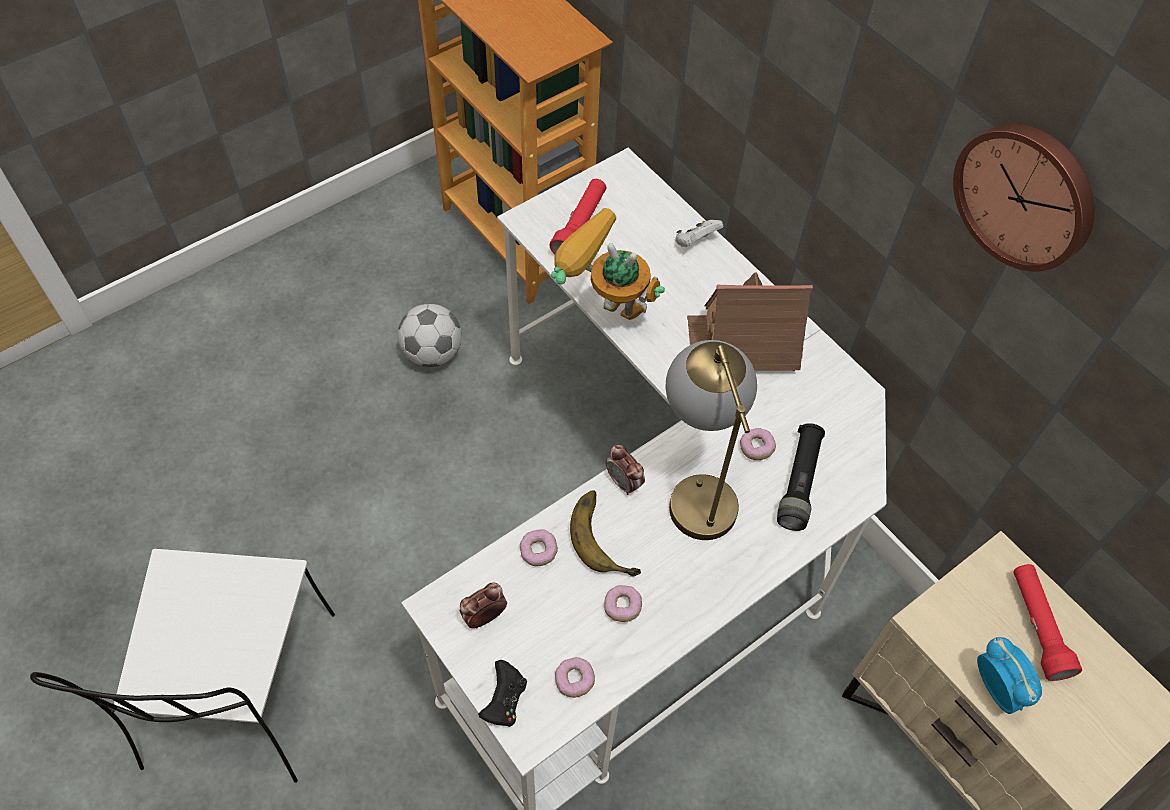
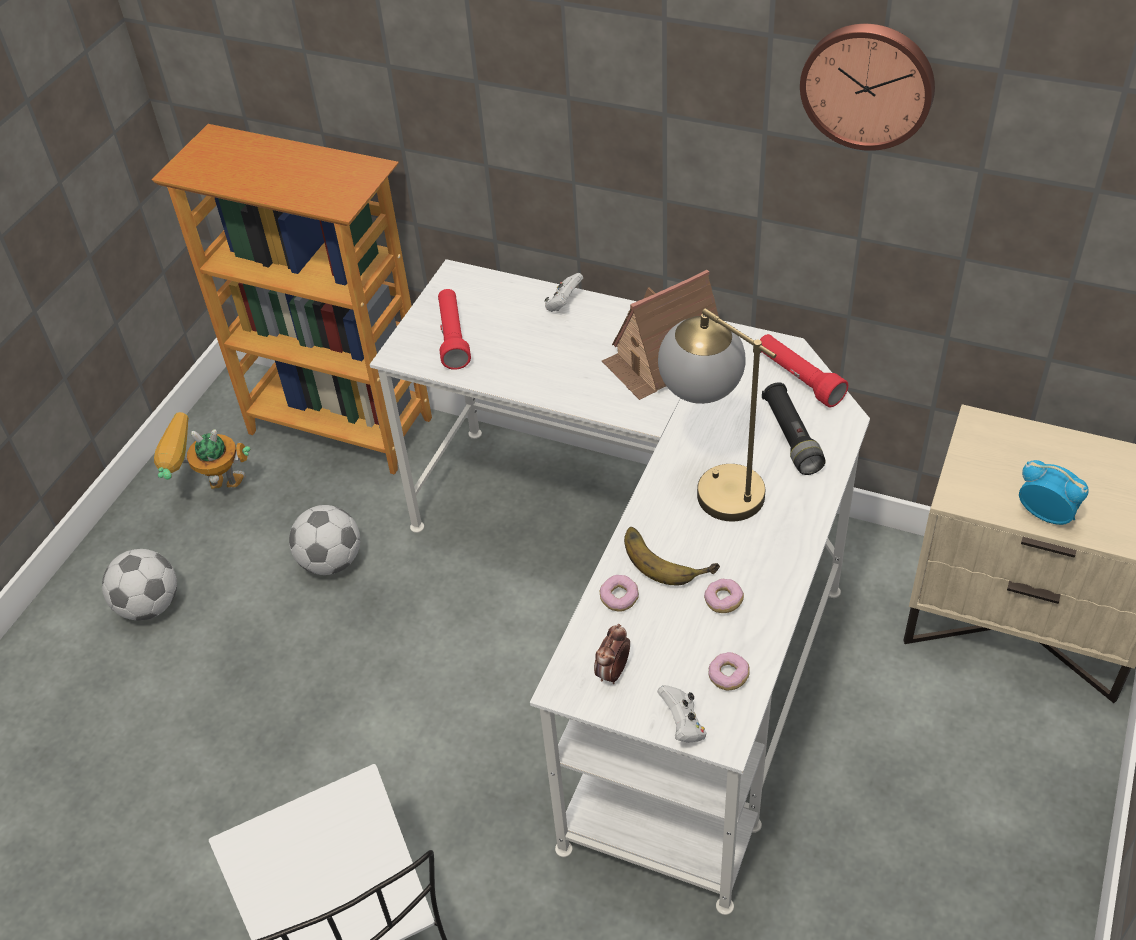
camera: 25 degrees left, 10 degrees down
black game controller [478,660,527,727] -> white game controller [657,685,706,743]
toy robot [551,208,665,320] -> toy robot moved to [154,412,250,489]
alarm clock [606,445,645,495] -> none
donut [740,428,776,460] -> none
red flashlight [1013,564,1082,681] -> red flashlight moved to [760,334,848,407]
none -> football [102,549,177,620]

